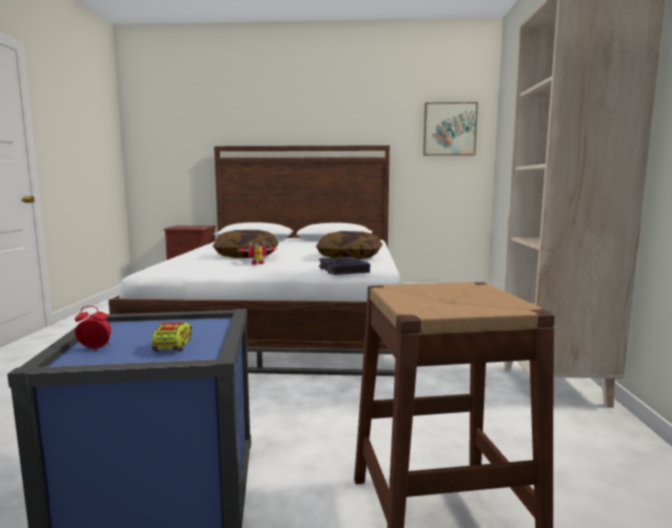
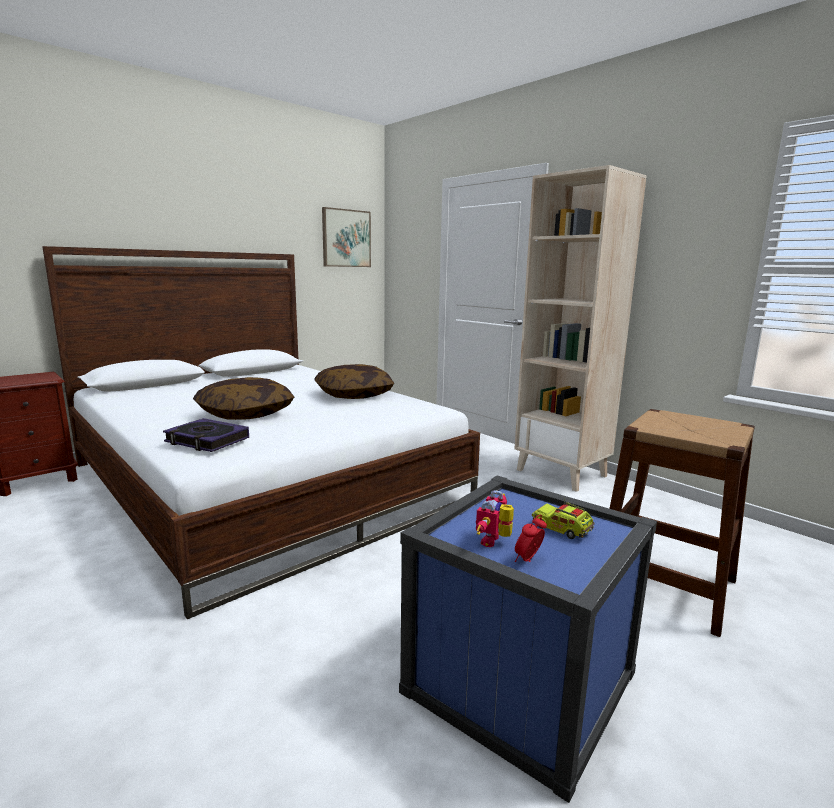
camera: 45 degrees left, 5 degrees up
toy robot [237,242,277,264] -> toy robot moved to [476,490,514,547]
book [319,257,370,275] -> book moved to [163,418,249,452]

